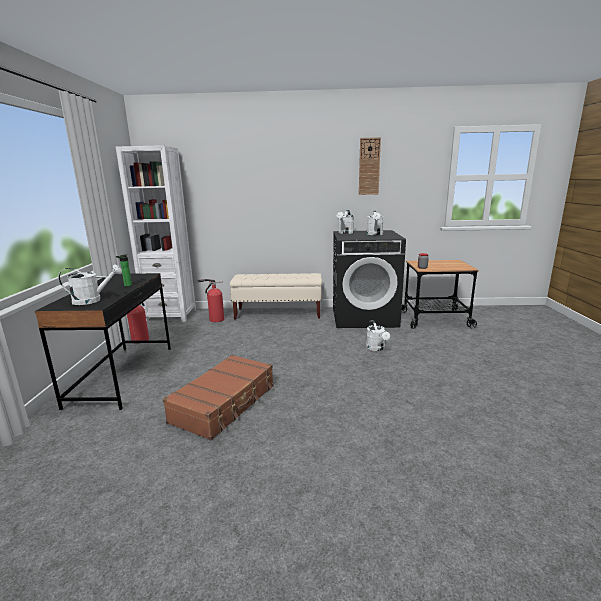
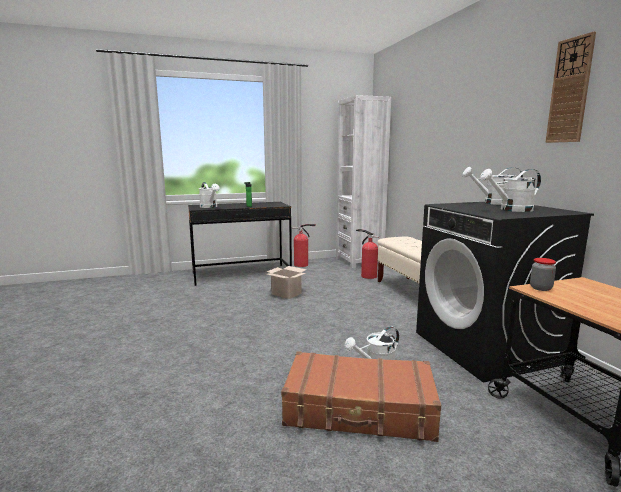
camera: 70 degrees right, 5 degrees down
brown suitcase [163,355,274,440] -> brown suitcase moved to [281,351,441,442]
none -> cardboard box [266,266,307,299]

